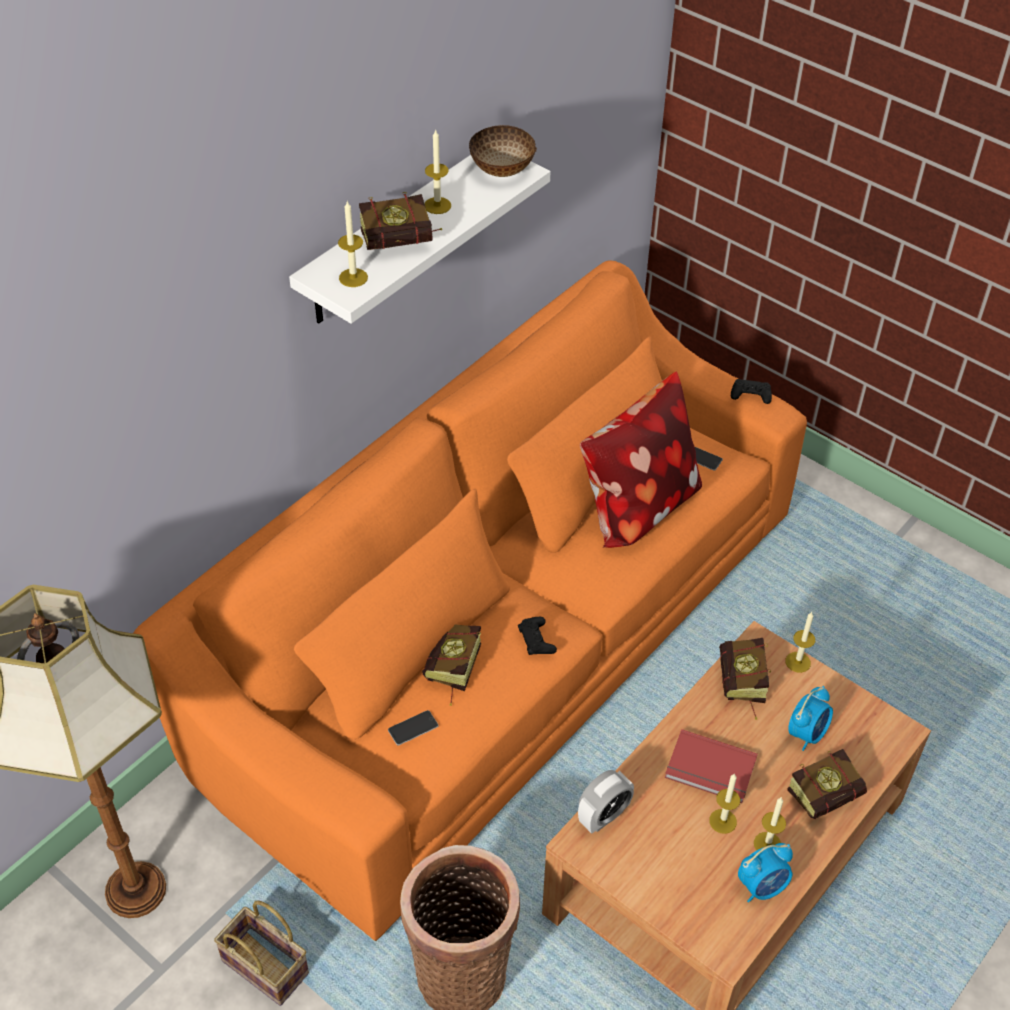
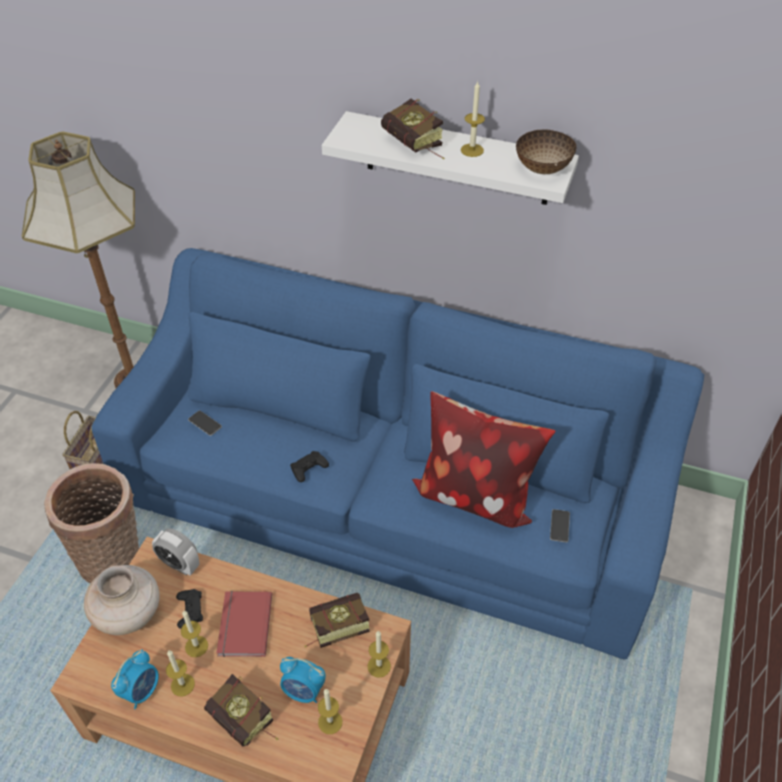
camera: 70 degrees right, 0 degrees up
orange sofa [133,260,807,941] -> blue sofa [91,248,704,660]
candle [338,201,368,287] -> candle moved to [318,689,342,734]
book [422,624,481,706] -> none
black game controller [731,379,772,404] -> black game controller moved to [176,589,203,629]
alarm clock [738,843,793,902] -> alarm clock turned 105 degrees counterclockwise [111,649,159,709]
none -> beige vase [84,565,160,635]

